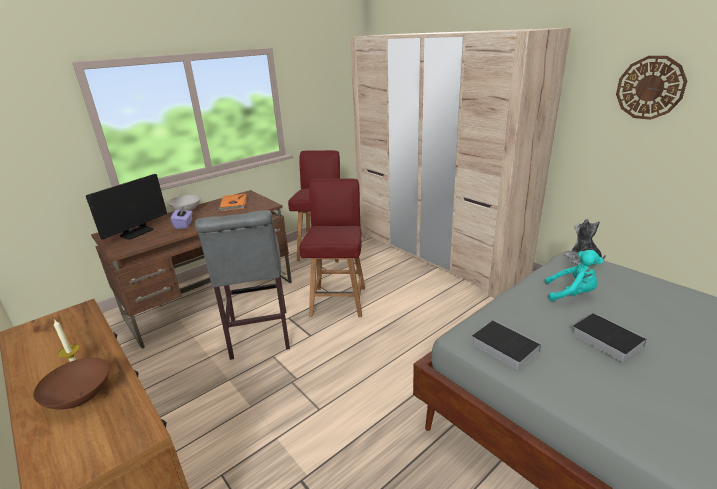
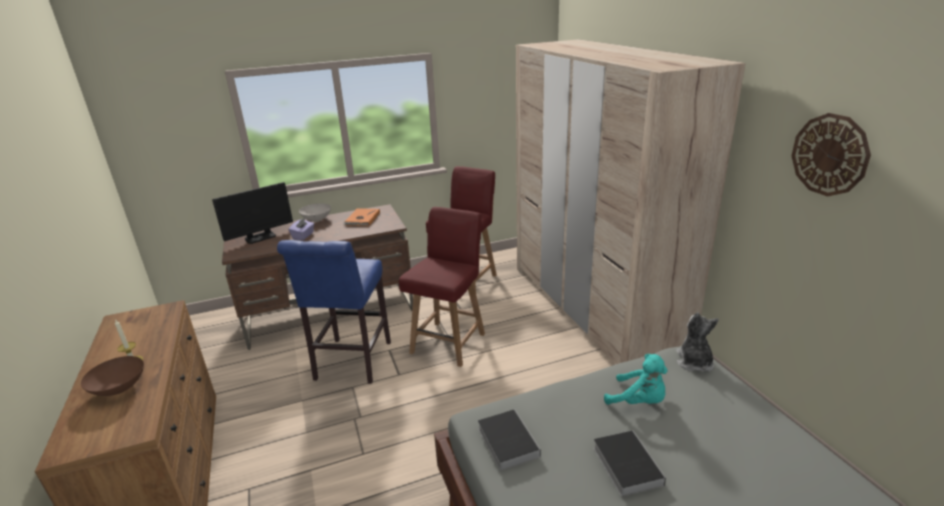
camera: 20 degrees right, 0 degrees up
grey stool [195,210,290,360] -> blue stool [277,240,391,384]

